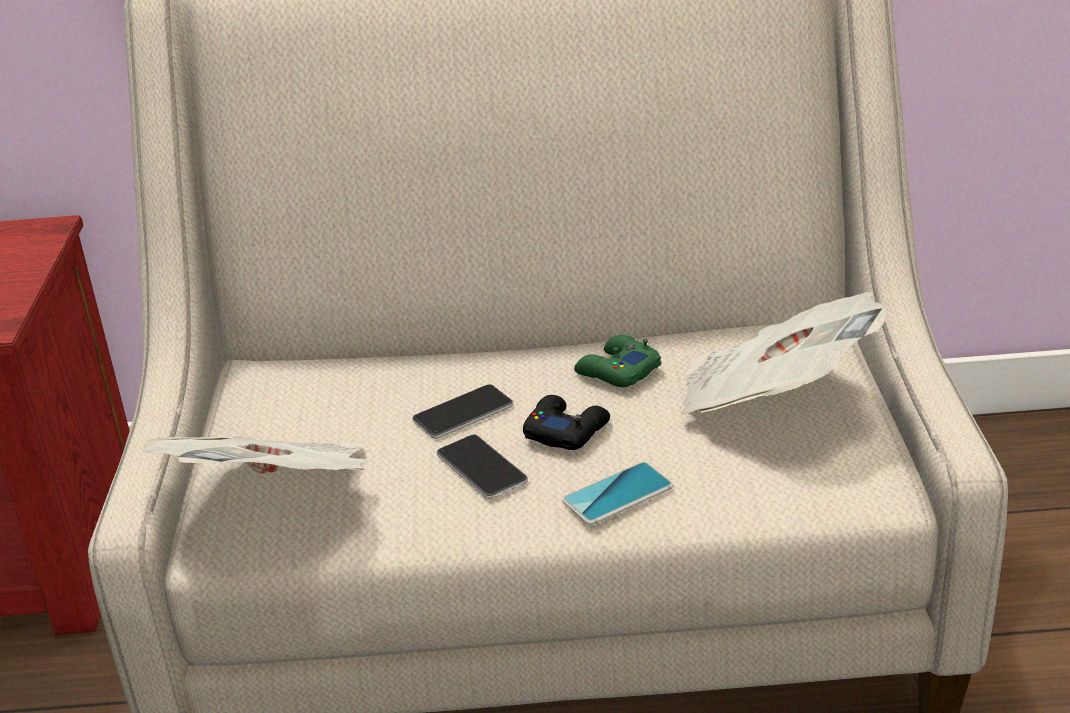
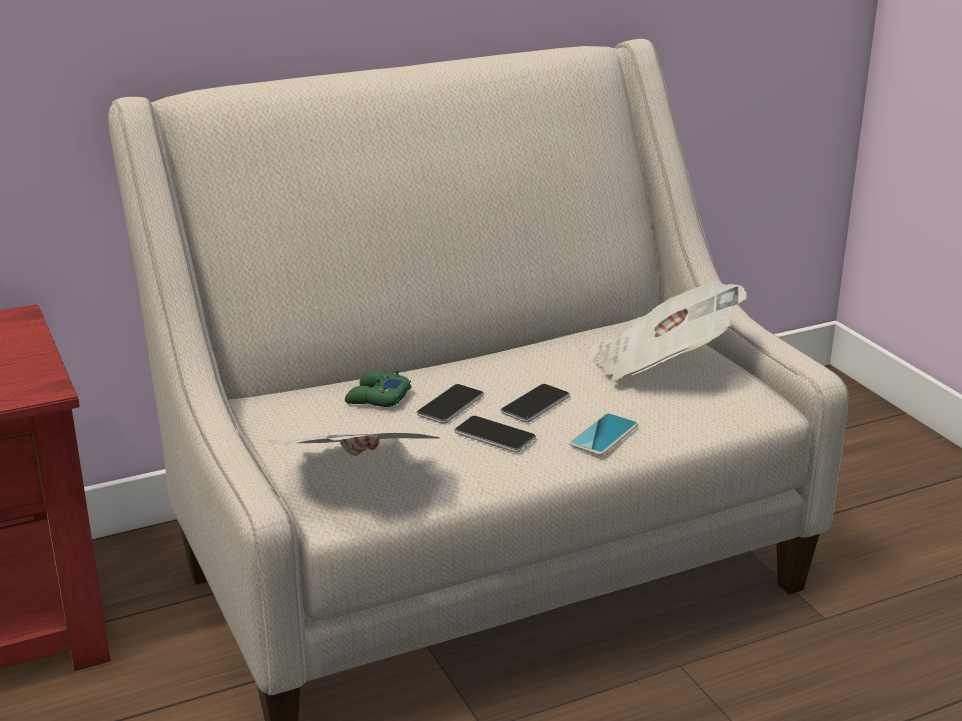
camera: 25 degrees left, 5 degrees down
black game controller [523,395,610,450] -> phone [501,384,570,422]
green game controller [574,335,661,387] -> green game controller moved to [345,369,411,407]

